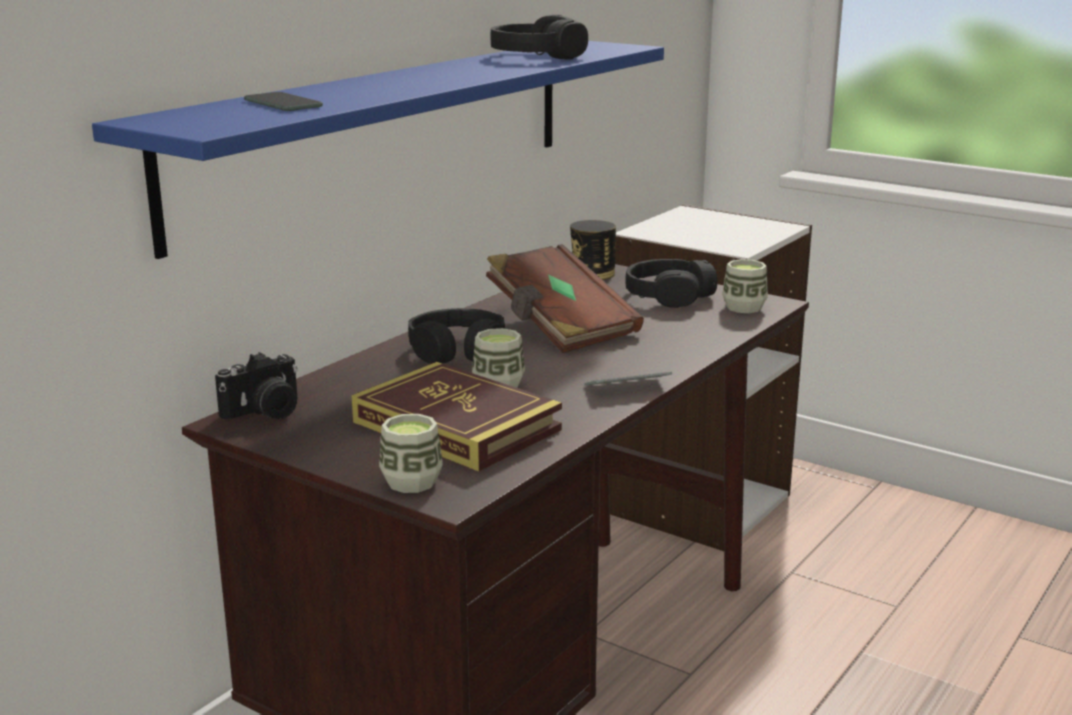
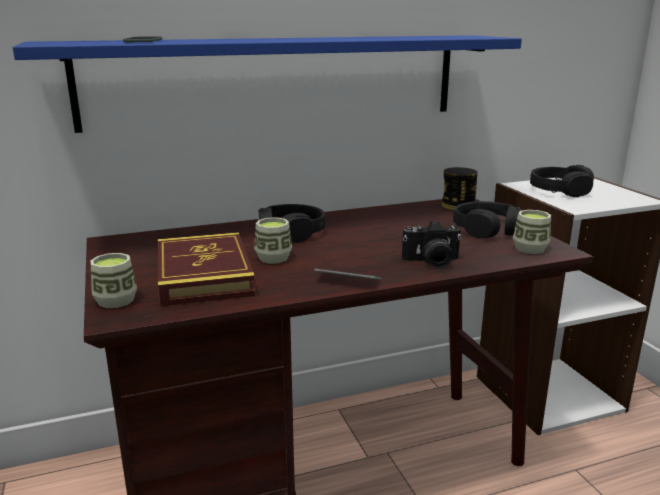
camera: 35 degrees right, 0 degrees up
camera [215,352,298,419] -> camera moved to [402,221,461,268]
brown book [486,244,644,353] -> none
black headphones [490,15,588,60] -> black headphones moved to [530,165,594,197]

